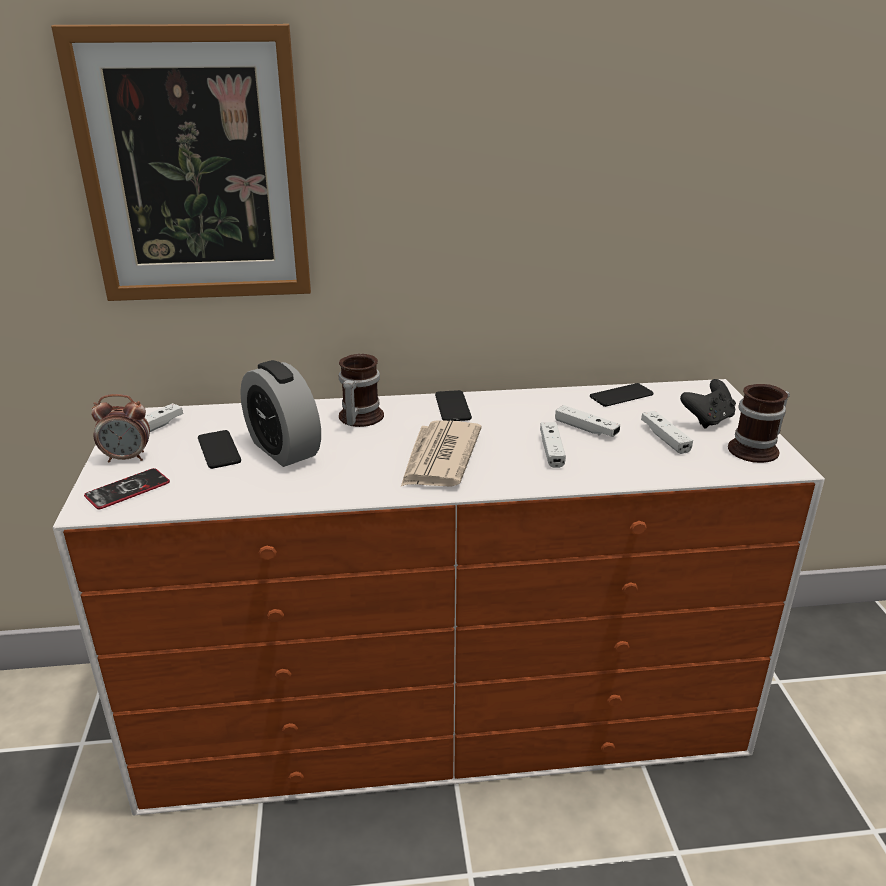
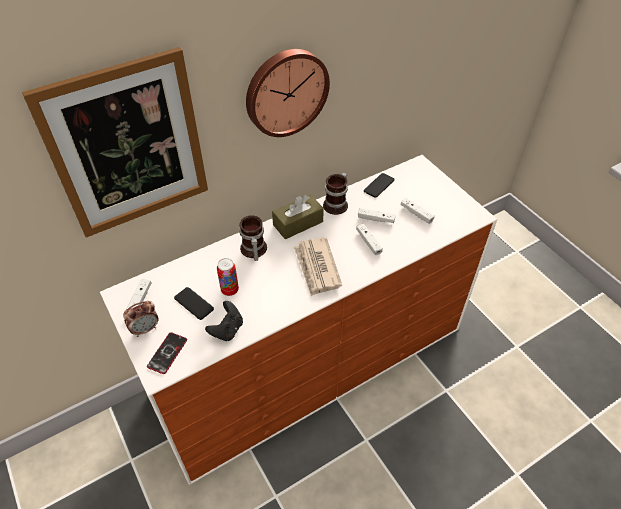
camera: 25 degrees left, 20 degrees up
alarm clock [240,360,321,467] -> can [217,258,239,296]
phone [435,390,472,421] -> brown tissue box [272,194,324,239]
black game controller [680,379,736,429] -> black game controller moved to [205,301,243,341]
mug [728,384,790,463] -> mug moved to [323,173,348,215]
none -> wall clock [246,49,330,137]

